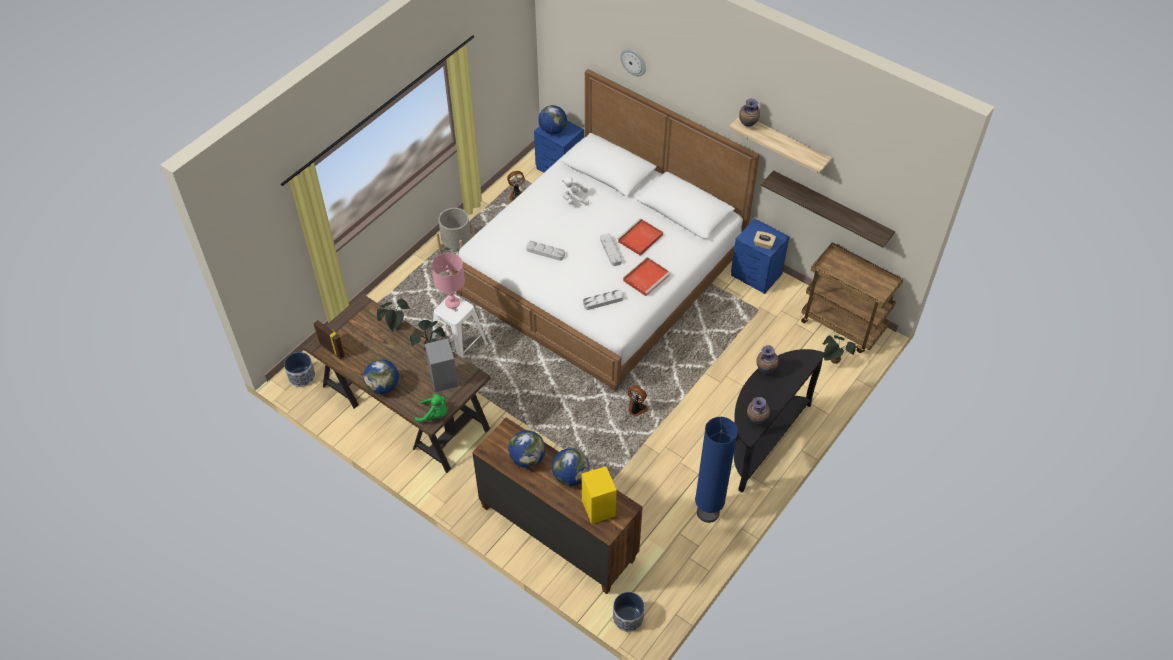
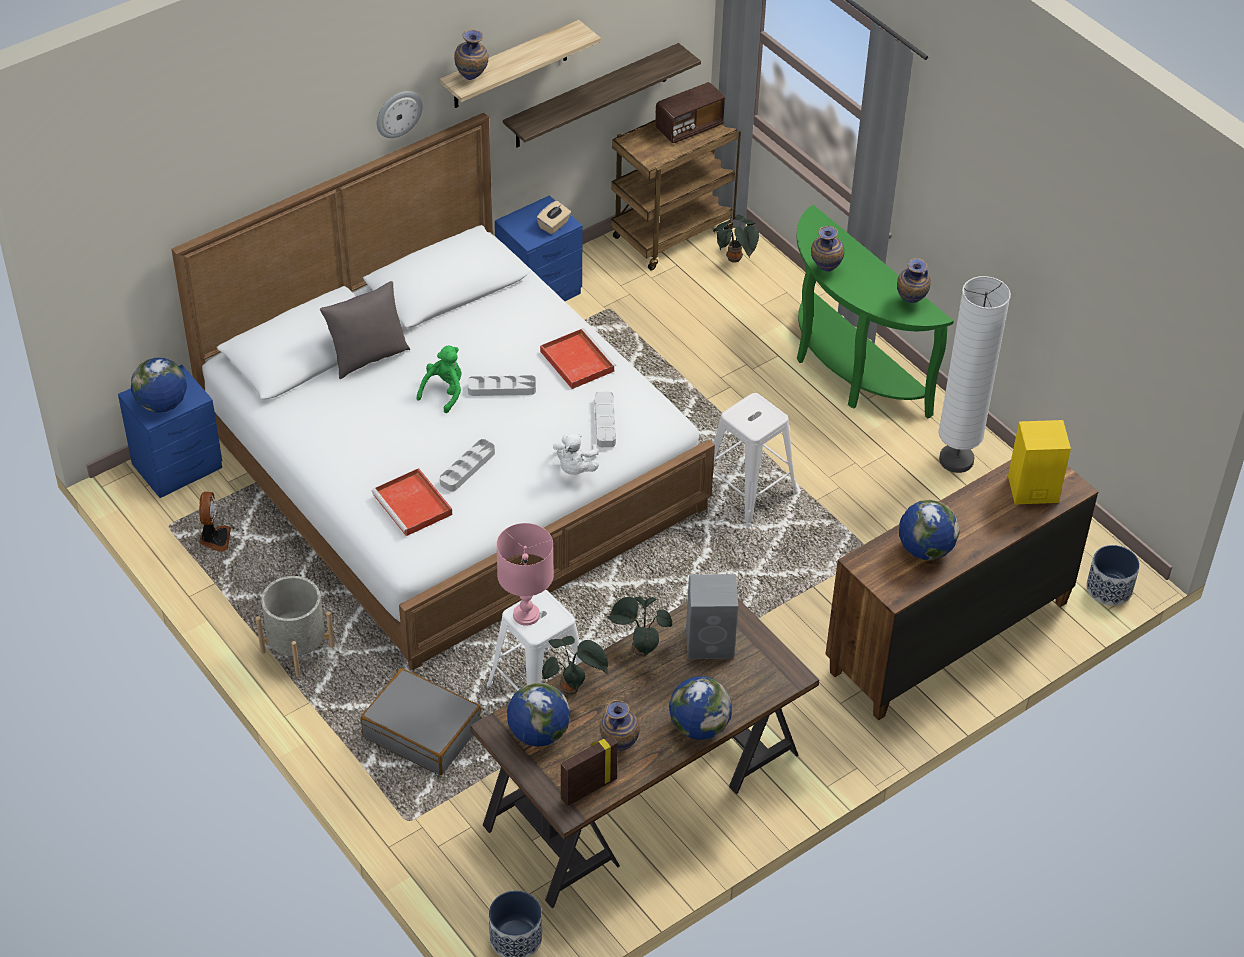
camera: 75 degrees left, 5 degrees down
green plush toy [415,394,447,422] -> green plush toy moved to [417,346,462,413]
globe [552,448,590,486] -> globe moved to [507,683,571,747]
white plush toy [562,176,589,205] -> white plush toy moved to [553,433,599,475]
red tray [617,219,663,256] -> red tray moved to [372,468,452,536]
wall clock [620,49,646,76] -> wall clock moved to [377,91,423,138]
fan [627,385,649,417] -> white stool [713,393,798,528]
blue floor lamp [695,417,738,523] -> white floor lamp [939,276,1011,473]
black console table [734,349,826,493] -> green console table [797,205,954,419]
none -> grey pillow [320,281,410,379]
none -> grey suitcase [361,668,481,775]
none -> vase [600,700,640,751]
none -> radio [655,82,725,143]

